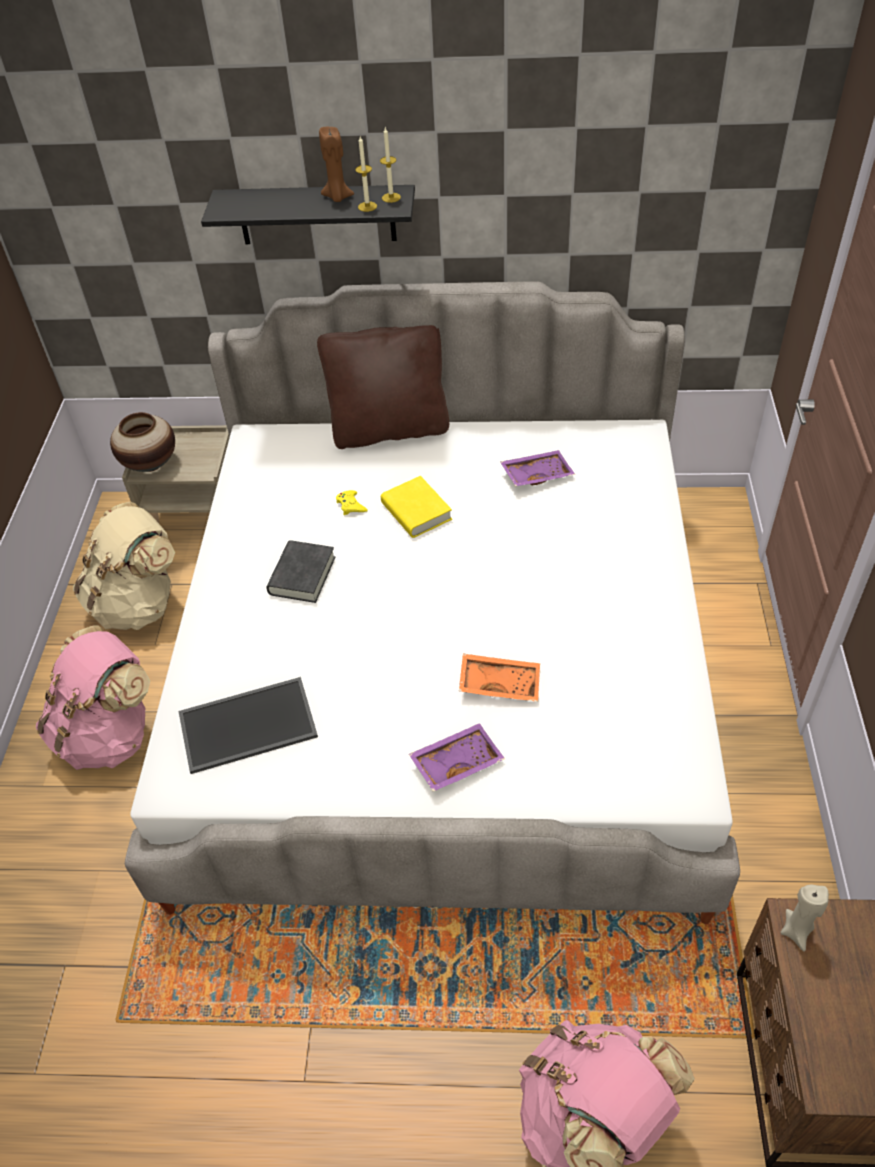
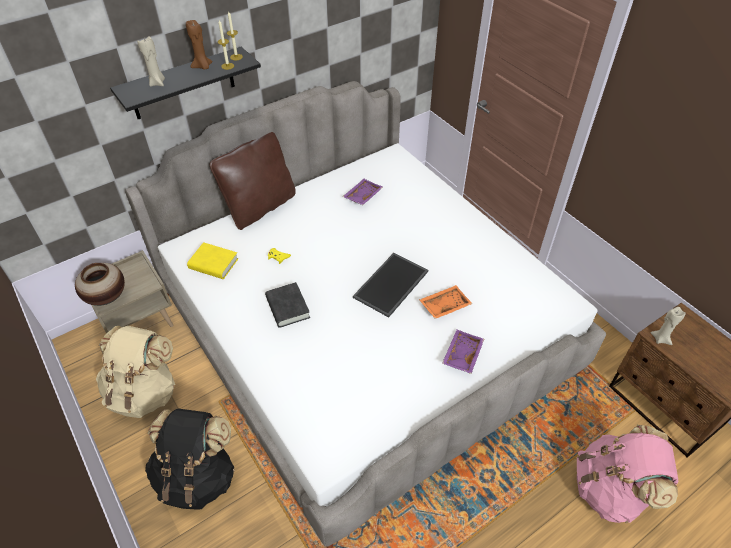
camera: 40 degrees left, 0 degrees up
pink backpack [36,625,150,770] -> black backpack [145,409,235,510]
tray [178,677,318,774] -> tray moved to [353,253,428,317]
yellow book [381,476,452,538] -> yellow book moved to [187,242,238,279]
none -> beige candle [137,36,165,87]

